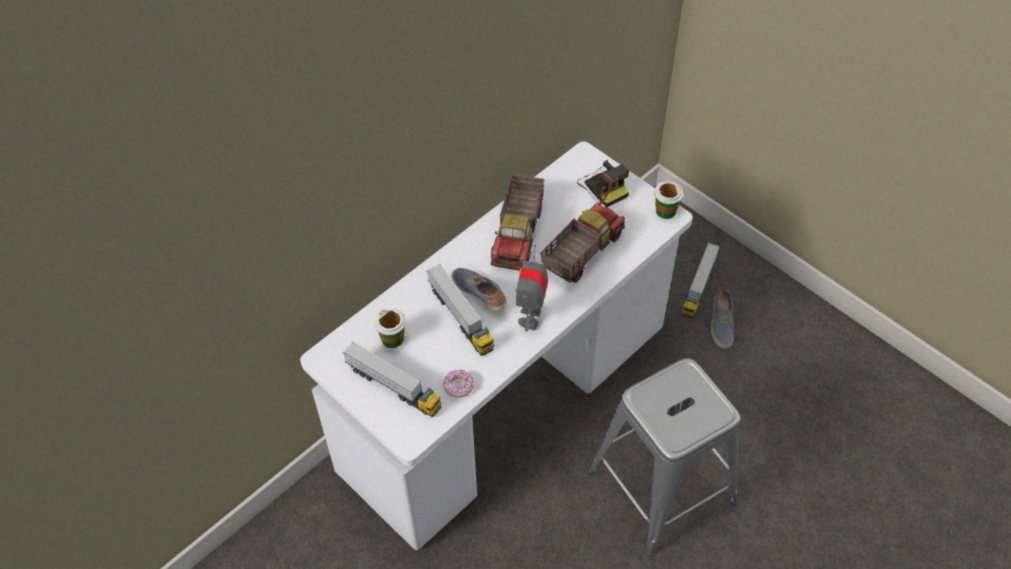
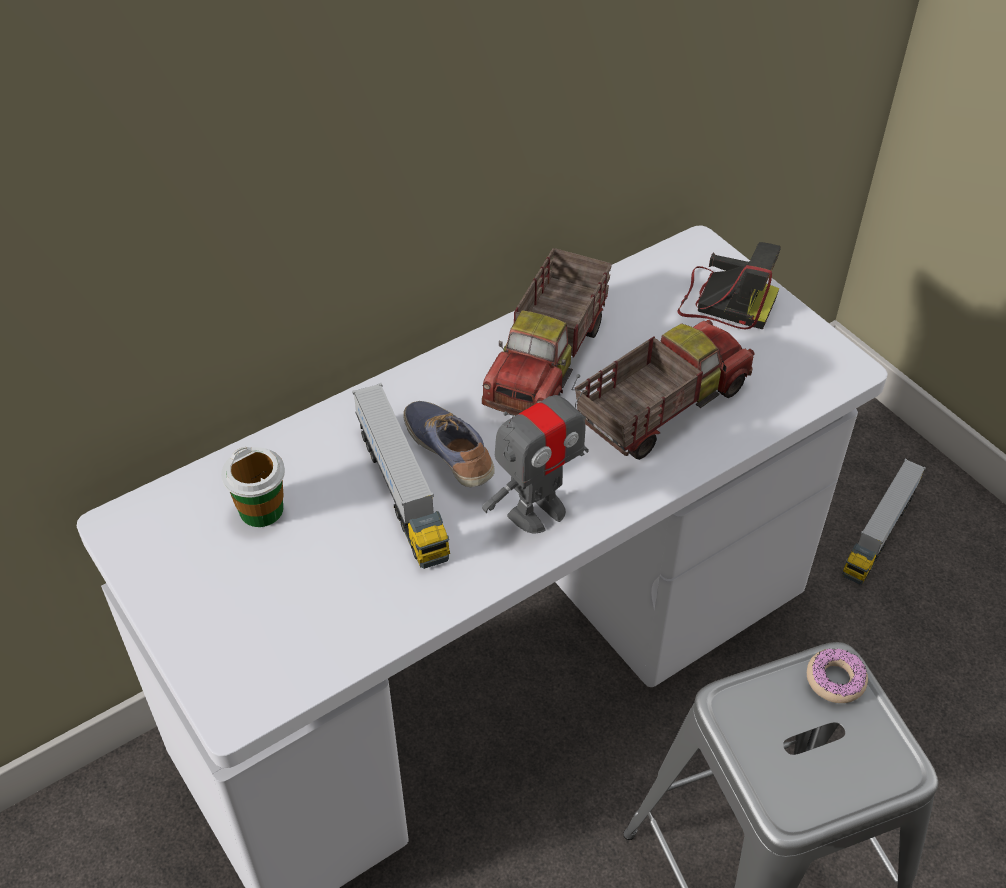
camera: 10 degrees right, 5 degrees down
toy truck [343,341,441,417] -> none
donut [443,370,474,398] -> donut moved to [807,648,868,703]
toy robot [516,245,548,331] -> toy robot turned 150 degrees counterclockwise [482,374,589,533]
camera [577,160,629,207] -> camera turned 45 degrees counterclockwise [677,242,781,329]
cup [654,181,683,219] -> none
shoe [711,289,734,349] -> none

